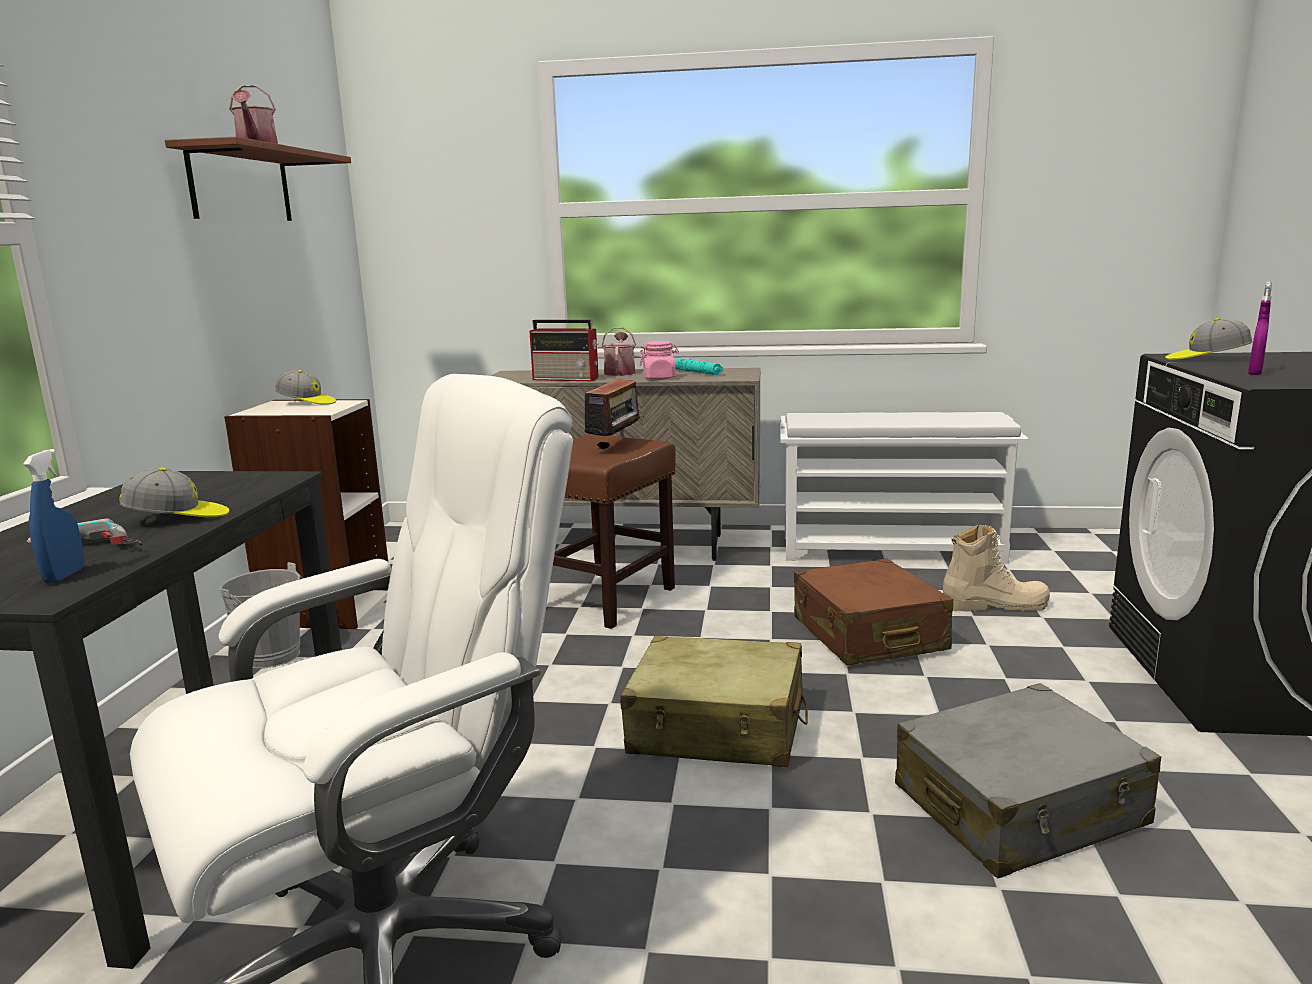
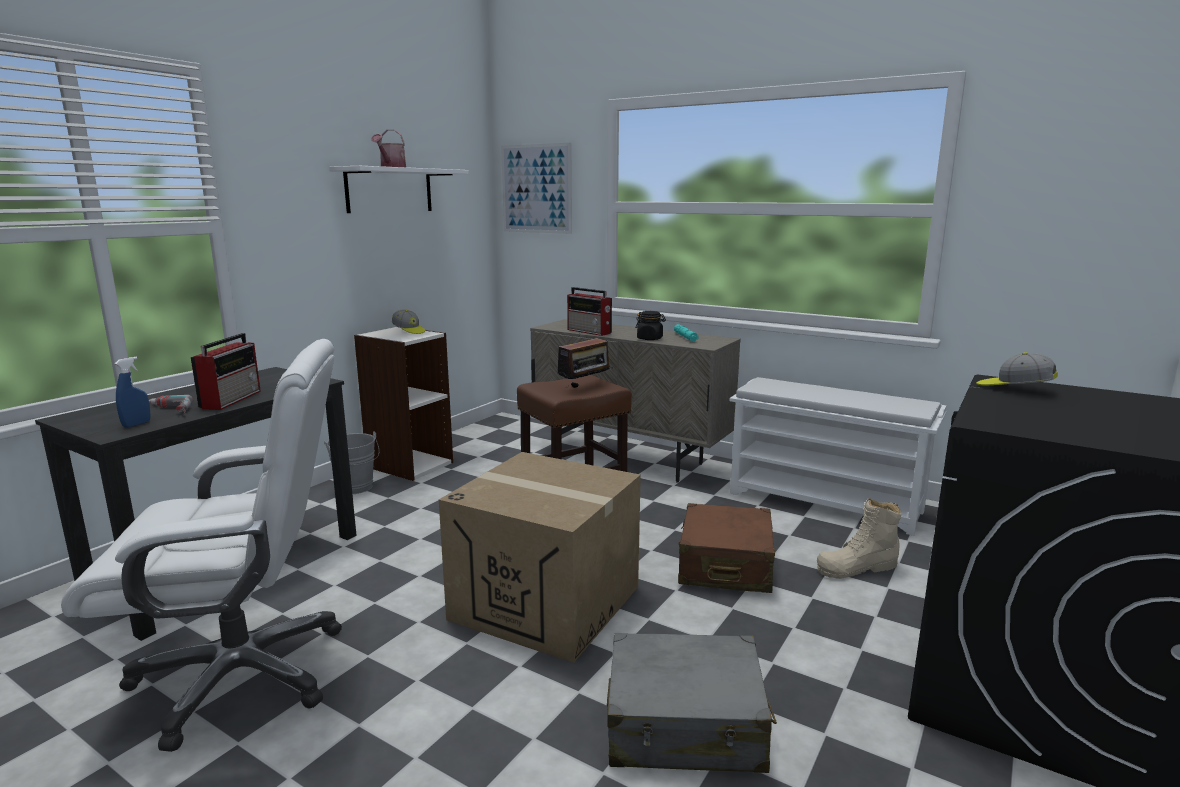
camera: 25 degrees right, 0 degrees up
cap [119,468,229,517] -> radio [191,333,261,410]
brown shelf [165,137,351,221] -> white shelf [329,166,469,213]
watering can [601,327,636,376] -> none
beige suitcase [620,636,808,767] -> cardboard box [439,452,641,663]
pink jar [639,341,679,380] -> black jar [635,311,666,340]
beige boot [943,524,1050,612] -> beige boot turned 135 degrees clockwise [817,498,901,579]
purple spray bottle [1248,281,1272,375] -> none
none -> picture [501,143,572,234]

